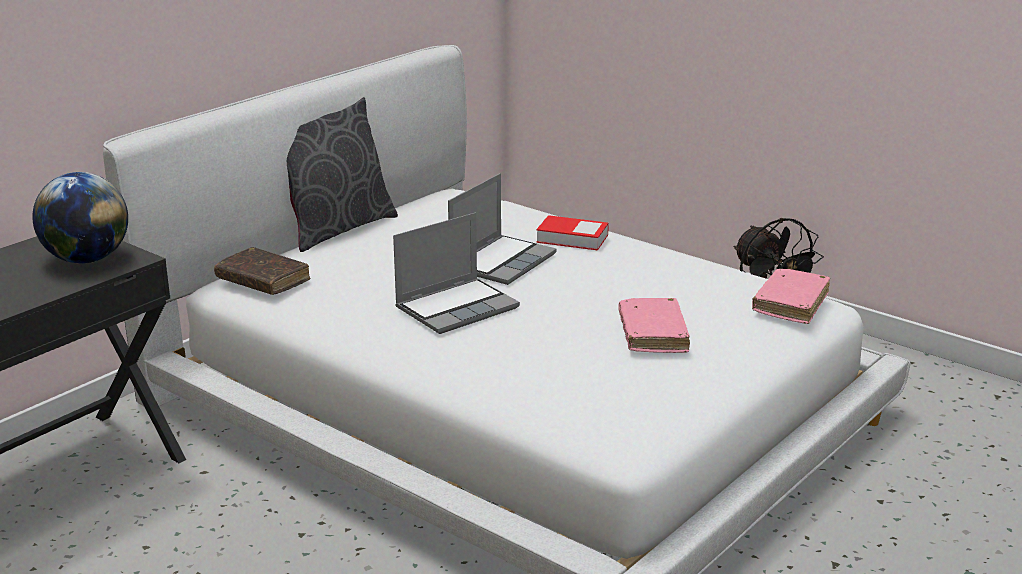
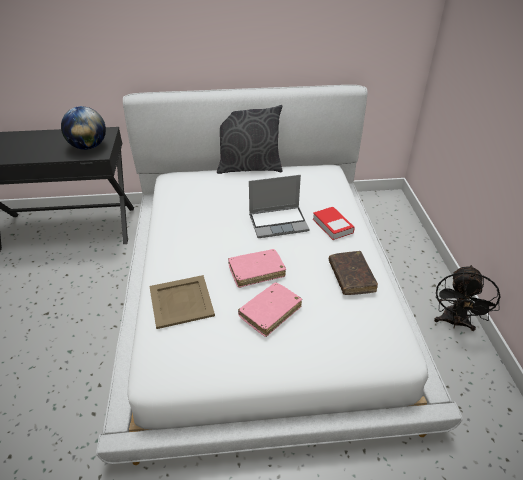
camera: 45 degrees right, 15 degrees up
brown book [214,247,310,295] -> brown book moved to [329,251,378,295]
laptop [393,212,520,334] -> none
pink book [752,269,830,324] -> pink book moved to [228,249,286,288]
none -> beige tray [149,275,215,329]

